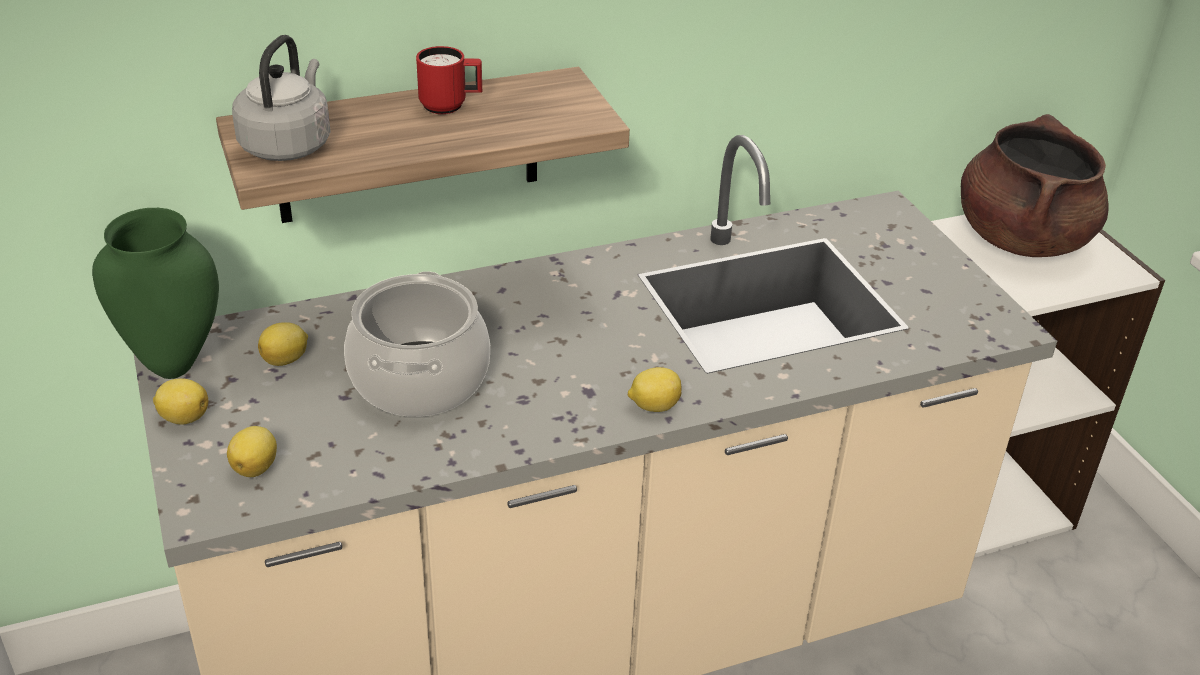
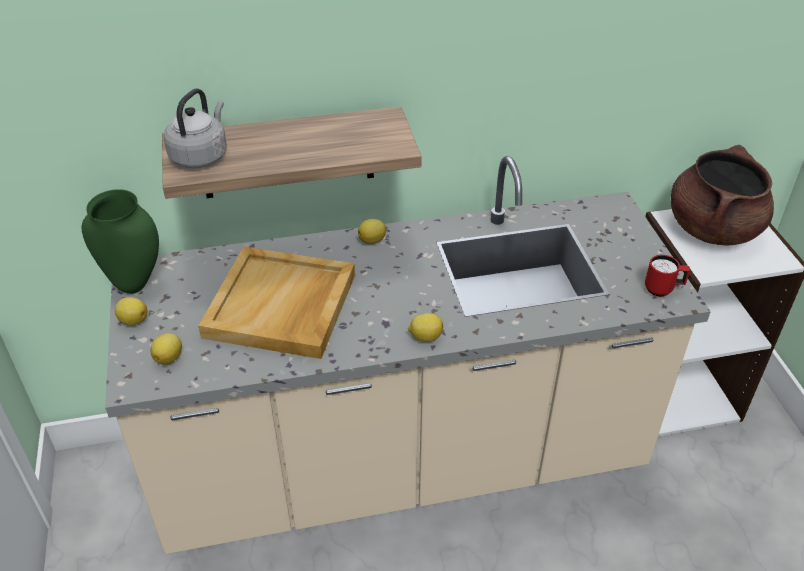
camera: 10 degrees right, 5 degrees up
lemon [258,322,308,366] -> lemon moved to [358,219,386,244]
cooking pot [344,271,490,417] -> beige tray [198,246,355,359]
red mug [416,46,482,114] -> red mug moved to [645,255,690,296]

